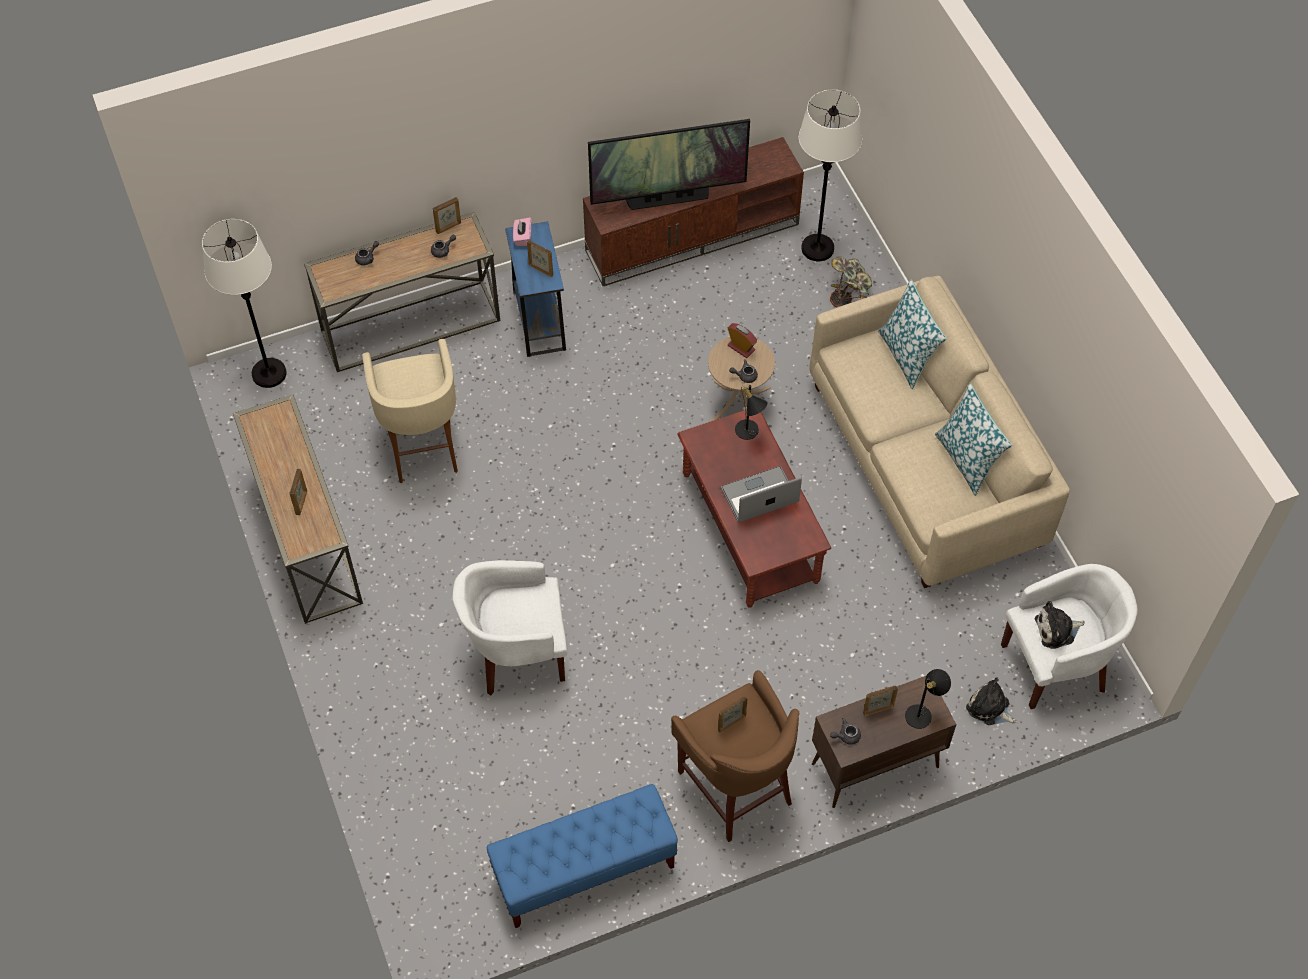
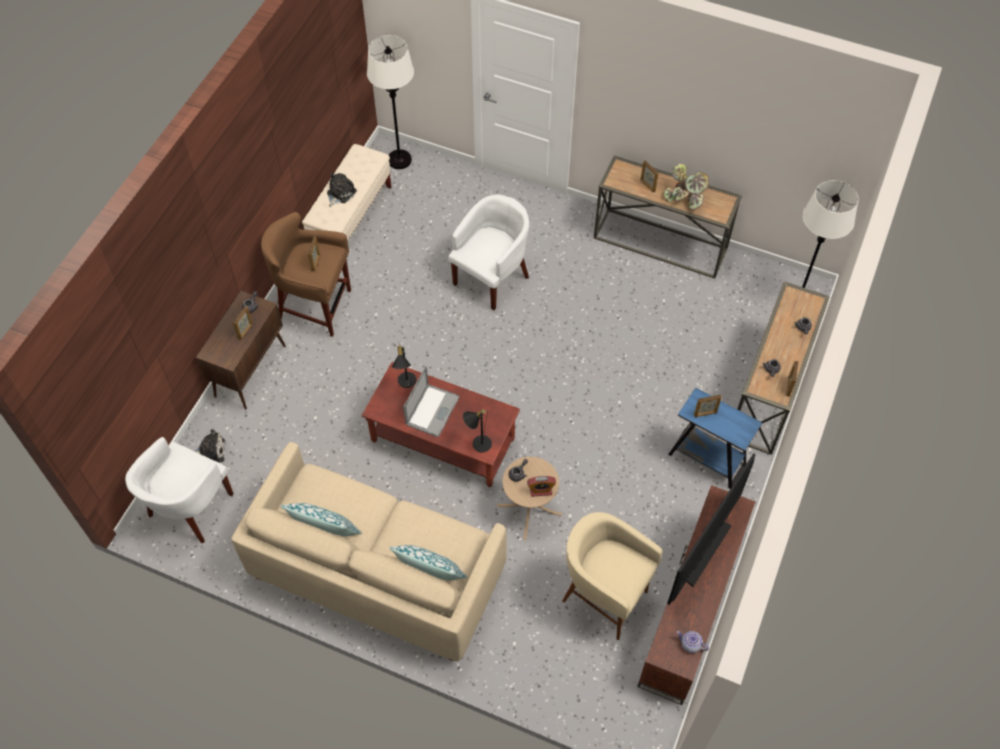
camera: 135 degrees right, 0 degrees up
beige stool [362,339,458,483] -> beige stool moved to [562,512,662,640]
blue bench [487,784,678,928] -> beige bench [302,144,391,241]
pink tissue box [513,218,532,246] -> none
white floor lamp [799,89,862,261] -> white floor lamp moved to [367,35,414,169]
potted plant [830,257,872,308] -> potted plant moved to [664,164,709,210]
black table lamp [905,669,951,729] -> black table lamp moved to [392,345,416,388]
plush toy [1035,601,1085,649] -> plush toy moved to [327,173,357,207]
none -> teapot [677,631,709,653]

